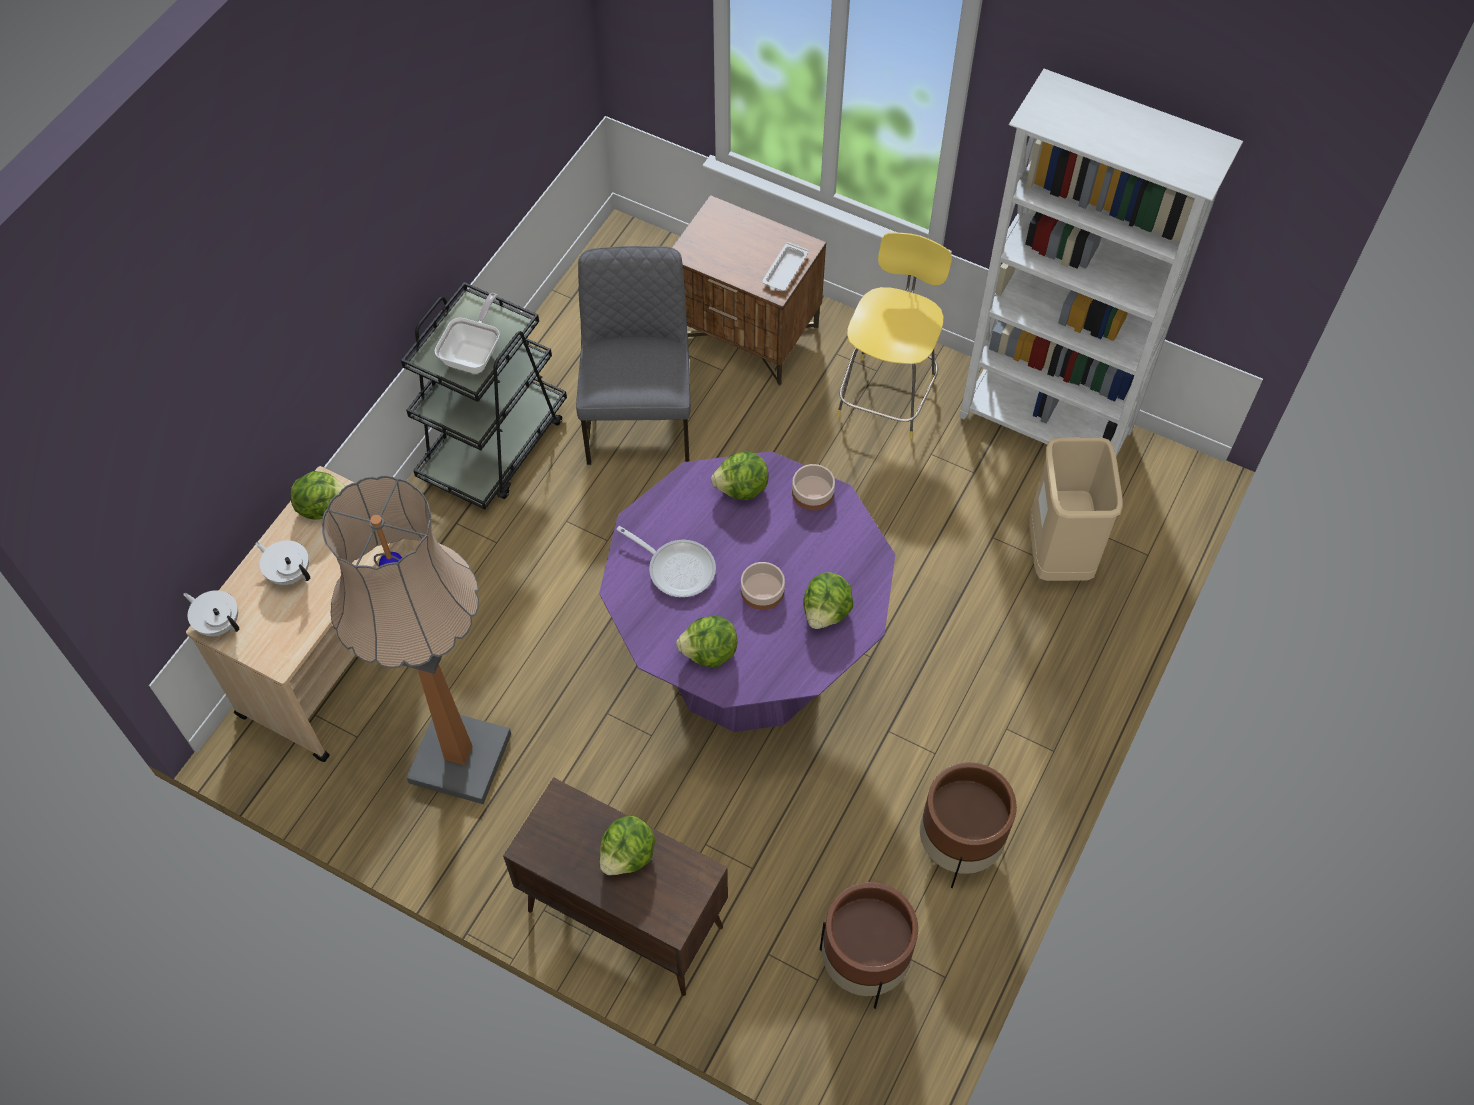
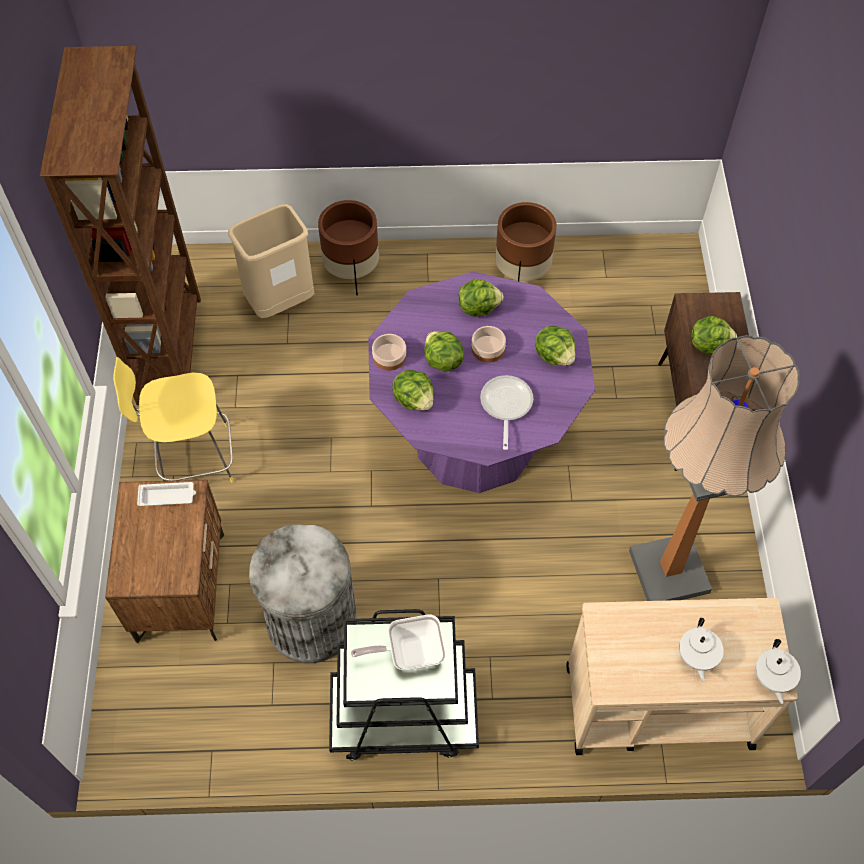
camera: 120 degrees left, 0 degrees up
lettuce [290,471,345,520] -> lettuce moved to [424,331,464,372]
grey chair [576,246,691,465] -> grey trash can [249,524,357,663]
brown planter [820,882,918,1009] -> brown planter moved to [318,200,379,296]
white bookcase [960,69,1243,457] -> brown bookcase [40,46,201,405]

